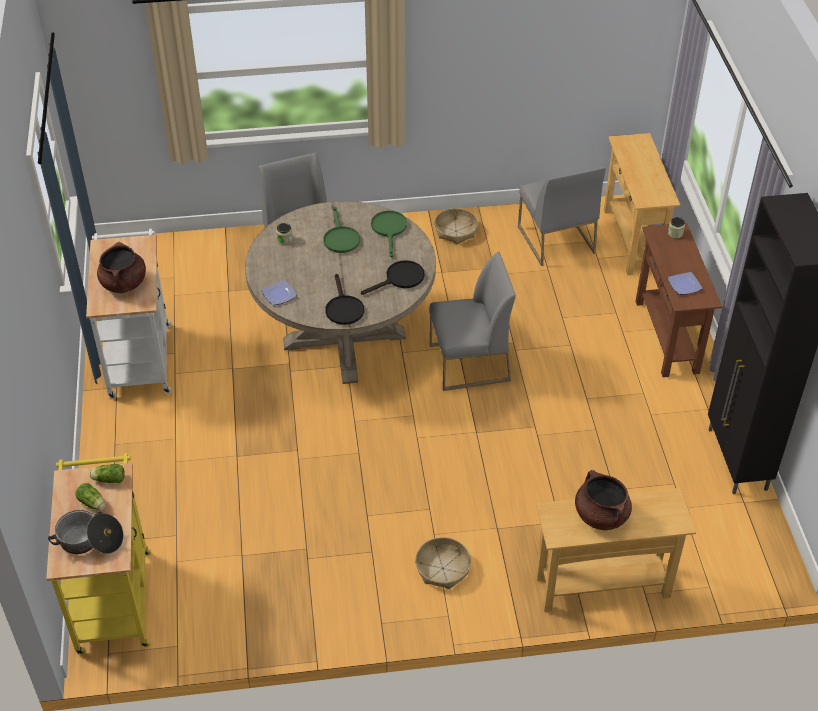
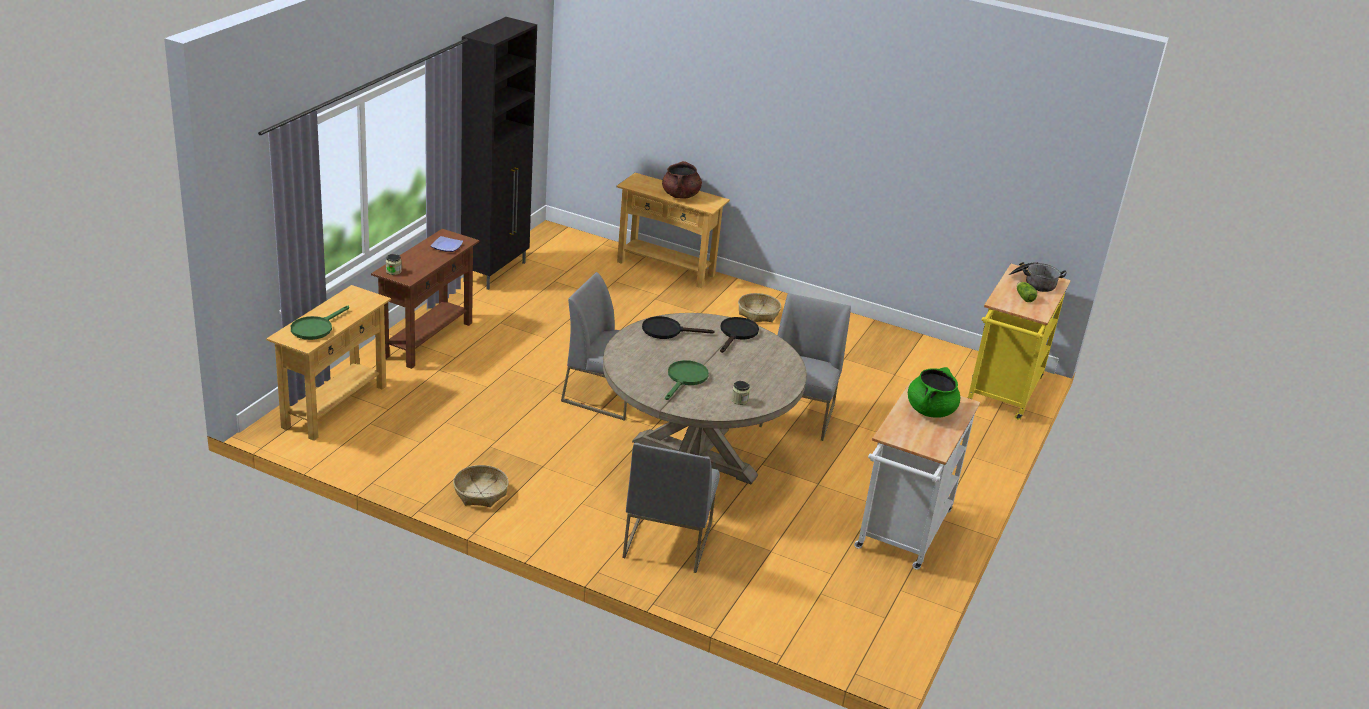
camera: 150 degrees left, 15 degrees down
lettuce [90,464,125,483] -> none
brown cooking pot [97,242,146,293] -> green cooking pot [908,367,960,418]
plate [261,280,297,305] -> none
green frying pan [371,211,407,258] -> green frying pan moved to [291,305,349,340]
grey chair [518,167,606,266] -> grey chair moved to [759,293,851,441]

